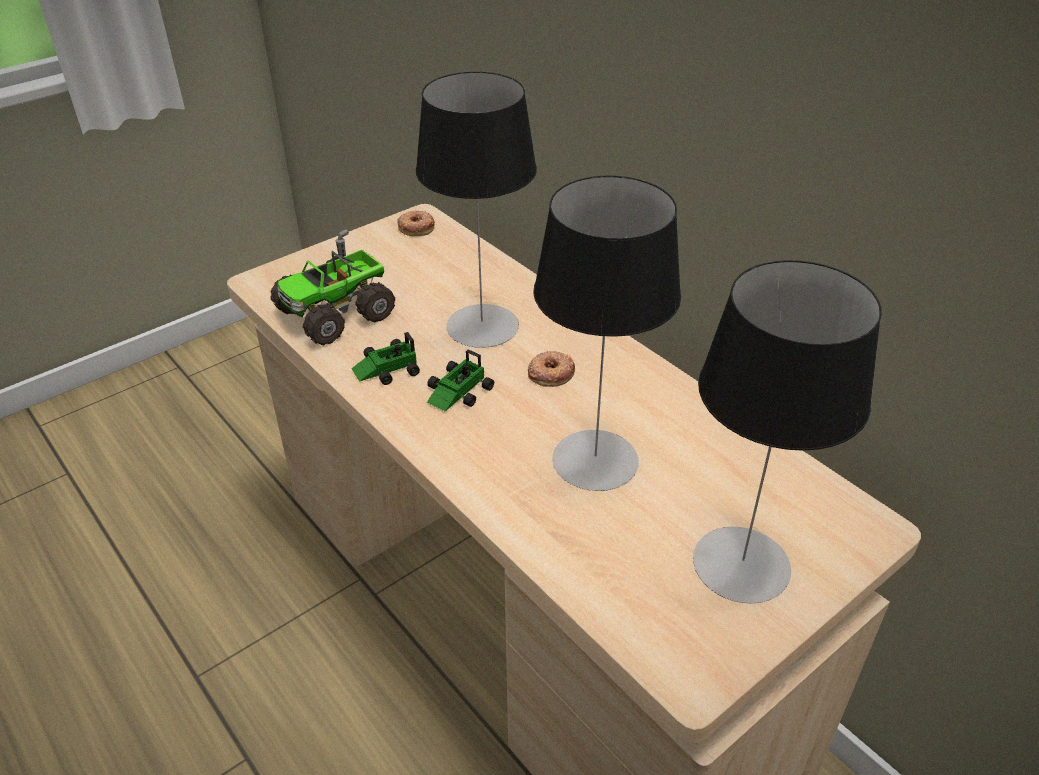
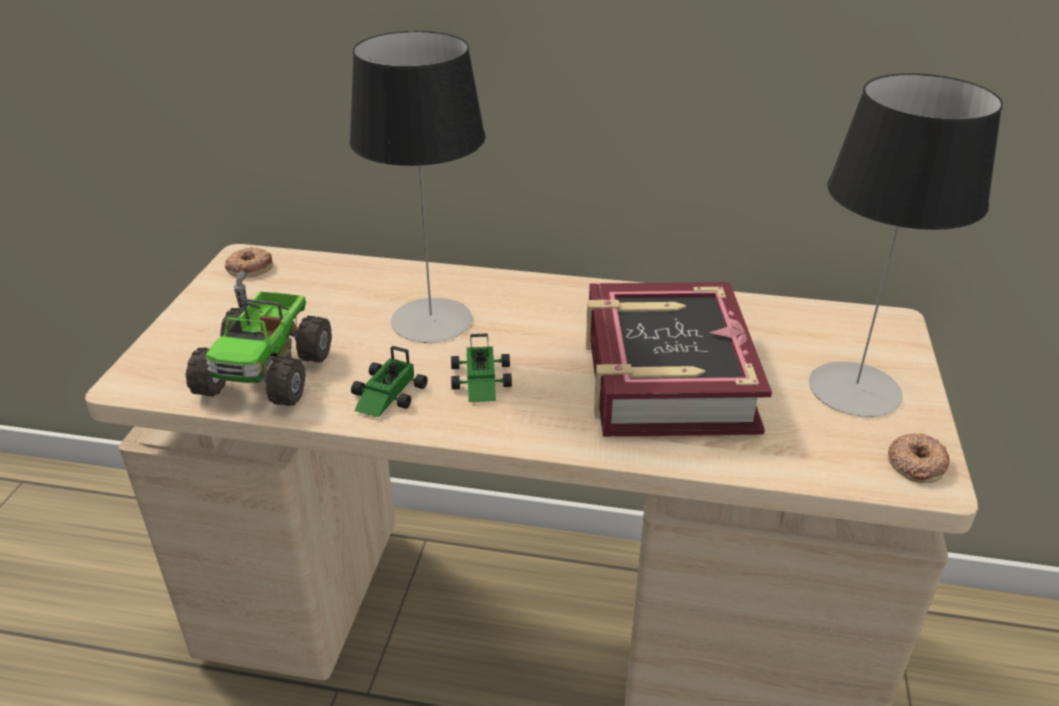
camera: 40 degrees left, 5 degrees down
donut [528,351,575,387] -> donut moved to [888,433,950,483]
table lamp [533,176,681,491] -> book [586,282,772,437]

